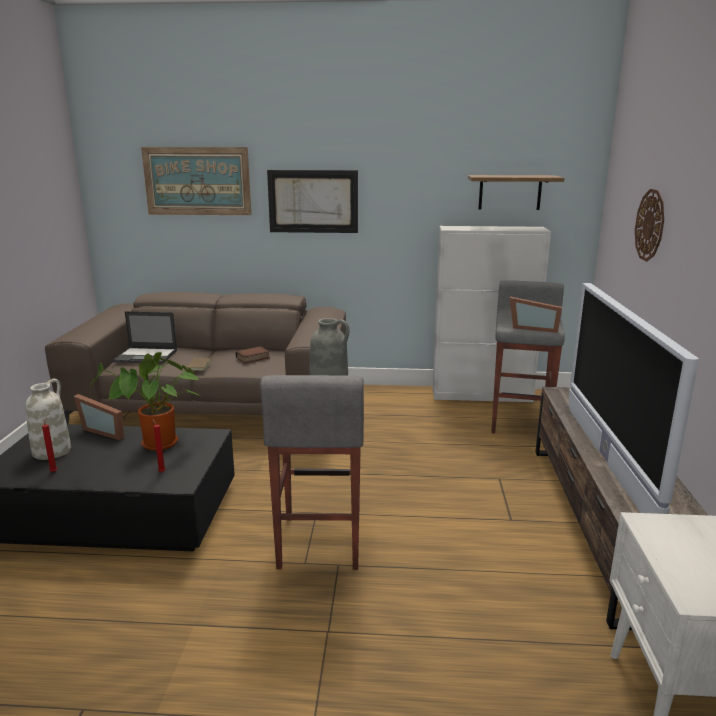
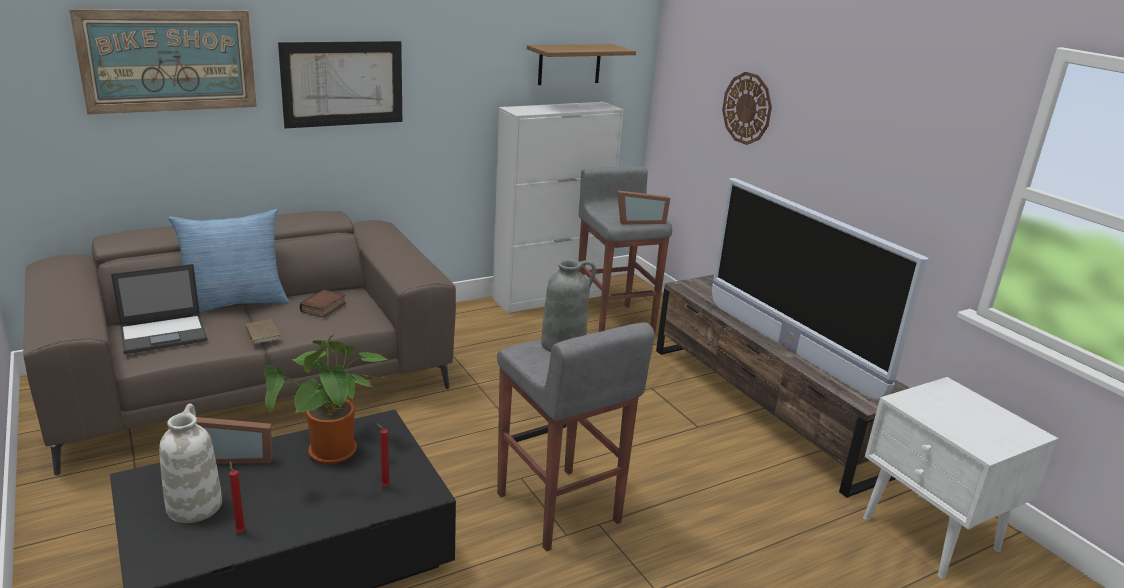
camera: 35 degrees left, 5 degrees up
none -> pillow [168,209,290,313]

